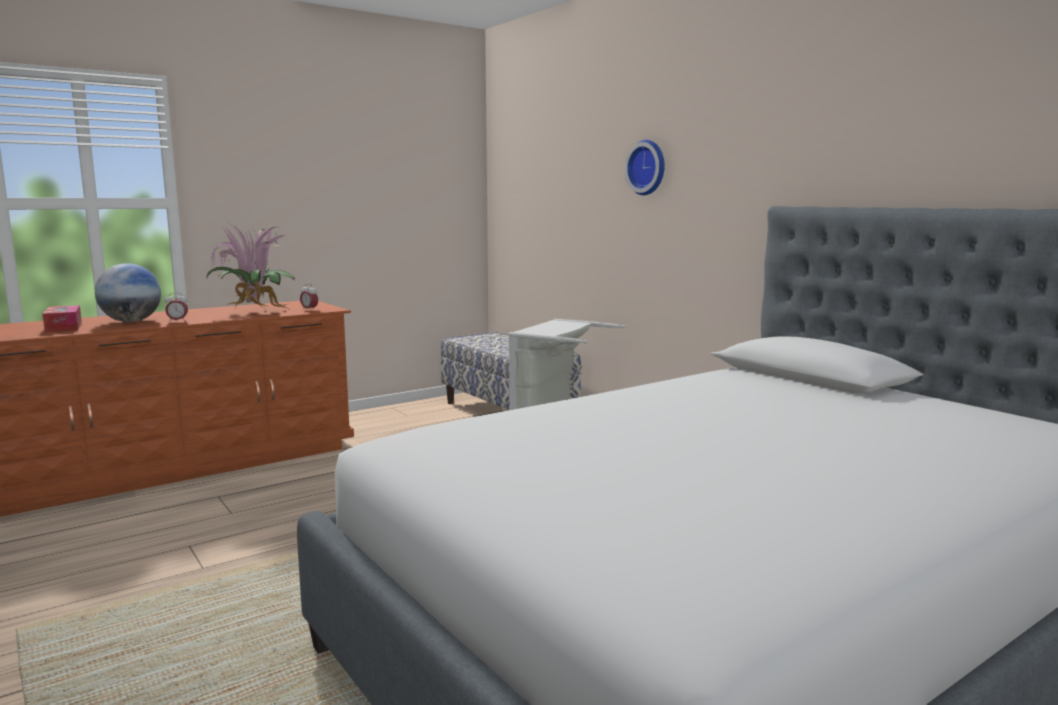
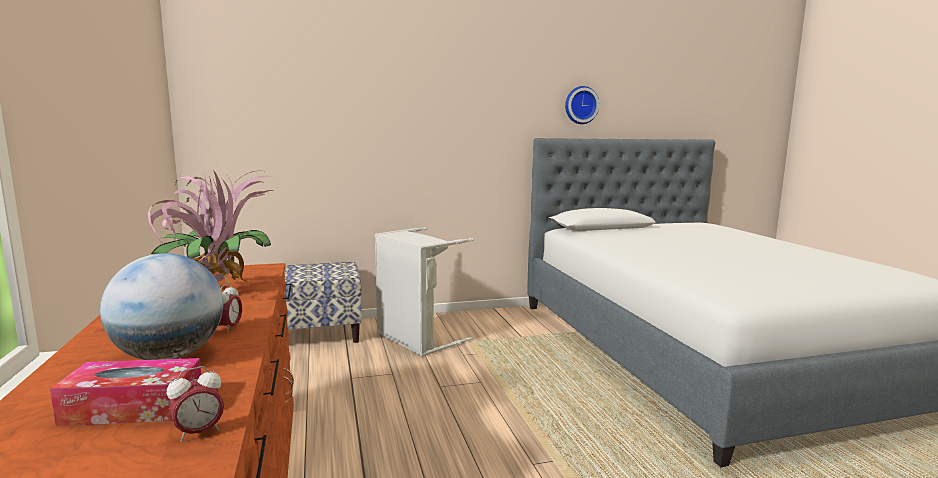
camera: 70 degrees left, 0 degrees up
alarm clock [300,284,318,311] -> alarm clock moved to [167,366,224,442]
wall clock [624,140,665,195] -> wall clock moved to [565,86,599,124]

